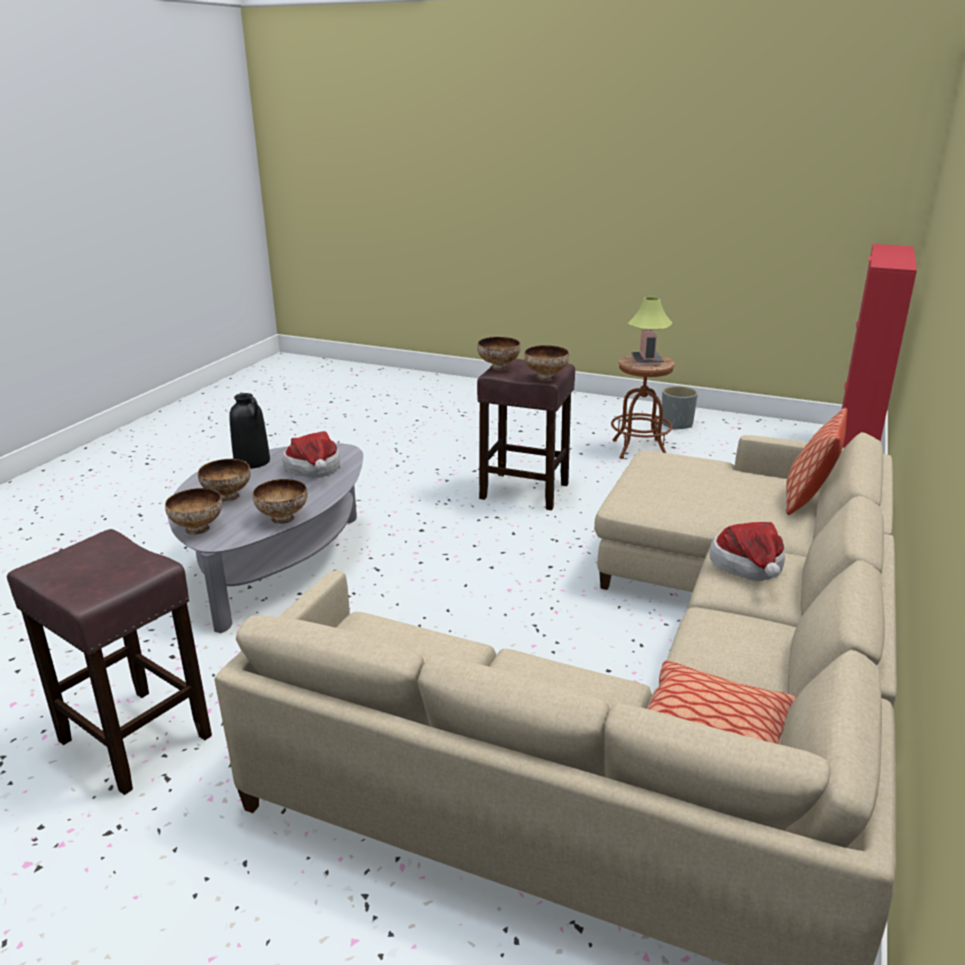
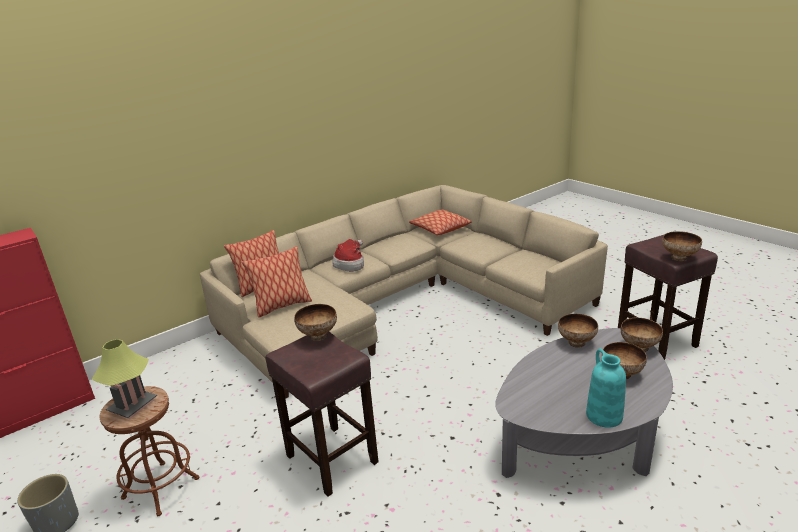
camera: 150 degrees left, 0 degrees up
black vase [229,393,270,469] -> turquoise vase [586,349,626,428]
hat [282,431,340,478] -> none
bowl [477,337,521,371] -> bowl moved to [662,231,702,261]
none -> pillow [242,246,312,318]

